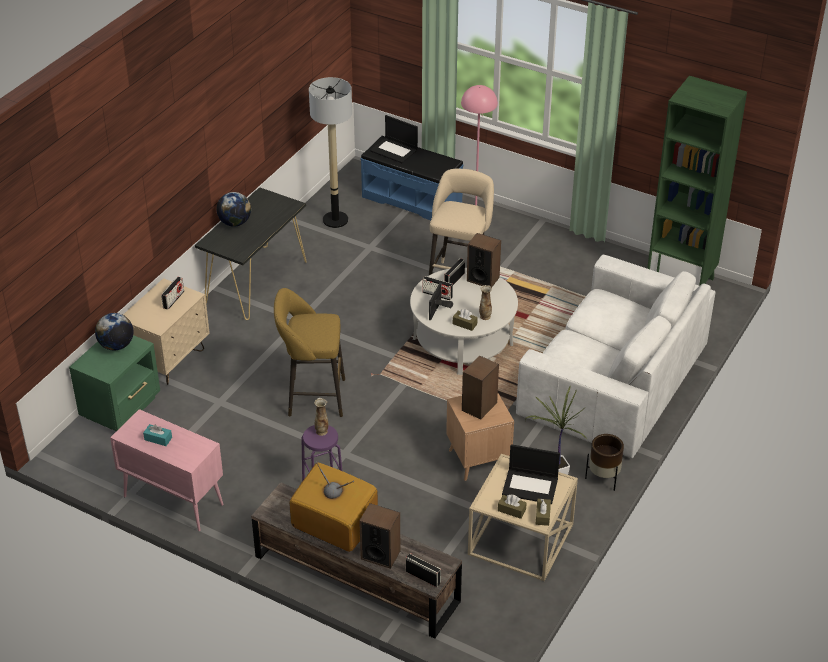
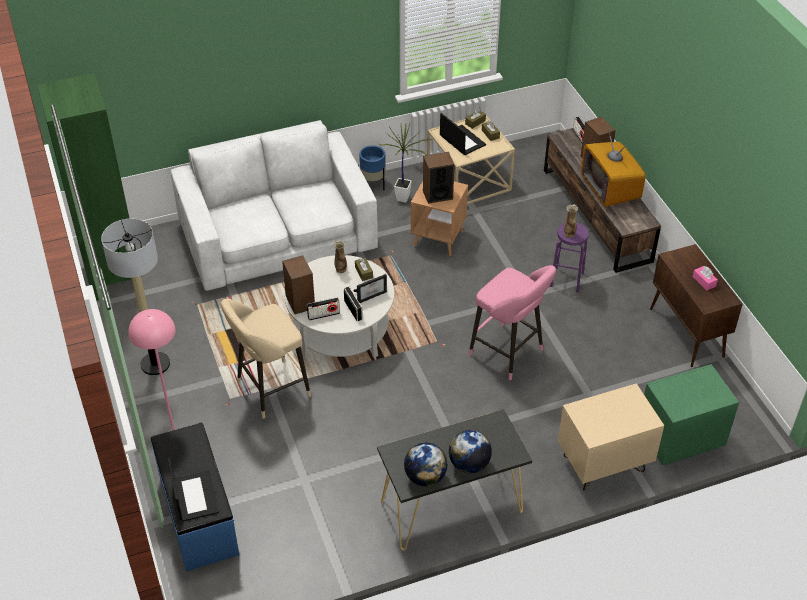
camera: 140 degrees left, 5 degrees up
globe [95,313,133,351] -> globe moved to [404,443,447,486]
pink cabinet [110,409,224,531] -> brown cabinet [650,244,743,367]
turquoise tissue box [143,424,172,446] -> pink tissue box [693,266,718,290]
radio [161,277,184,310] -> none
yellow stool [274,288,345,417] -> pink stool [469,265,556,380]
floor lamp [309,77,352,228] -> floor lamp moved to [101,219,170,375]
brown planter [585,434,624,491] -> blue planter [358,145,386,190]

